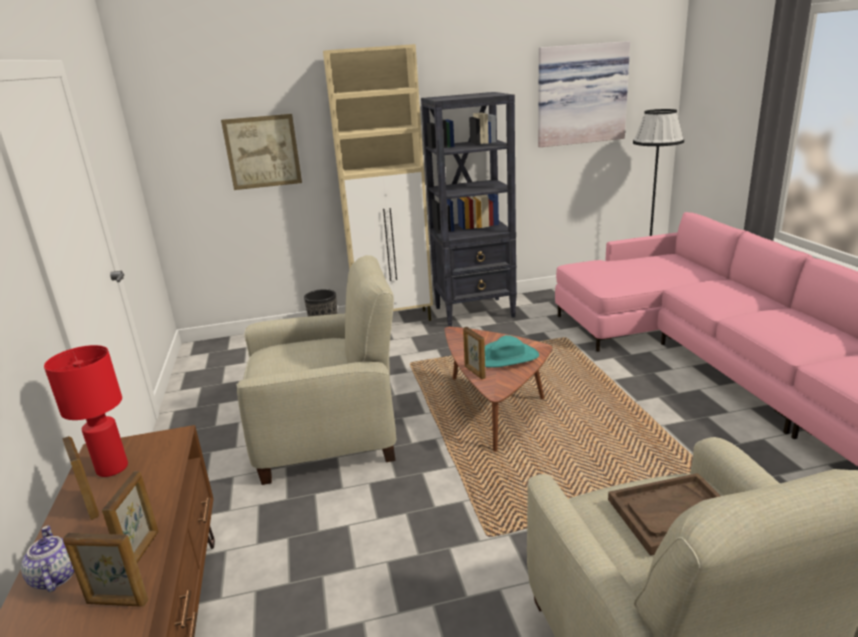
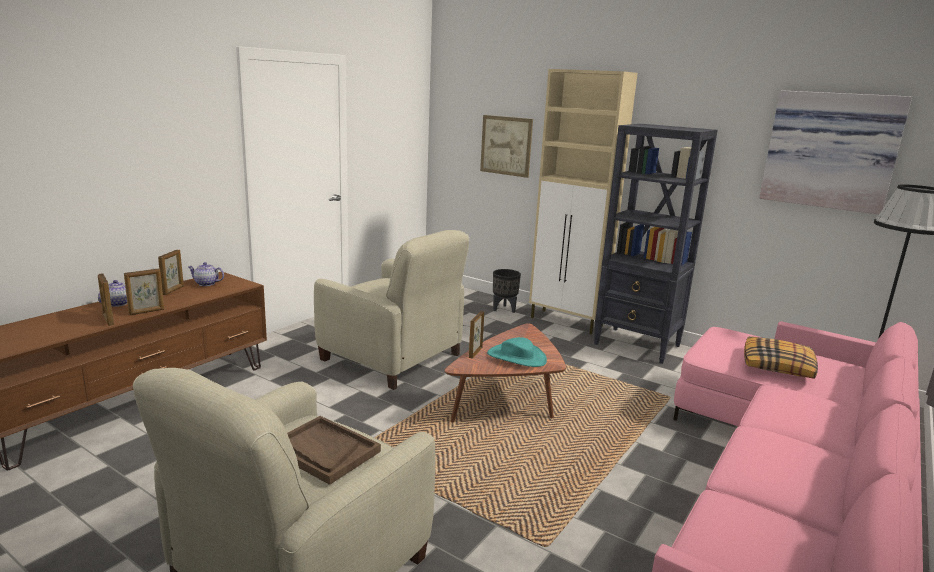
camera: 45 degrees right, 5 degrees down
red table lamp [44,345,128,477] -> teapot [188,262,224,286]
none -> pillow [744,336,818,379]

